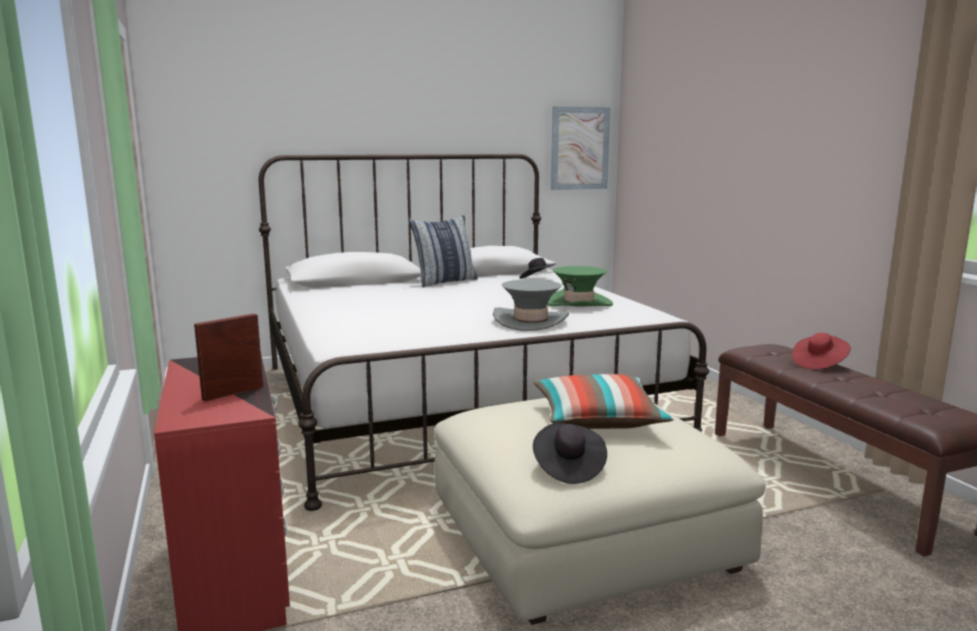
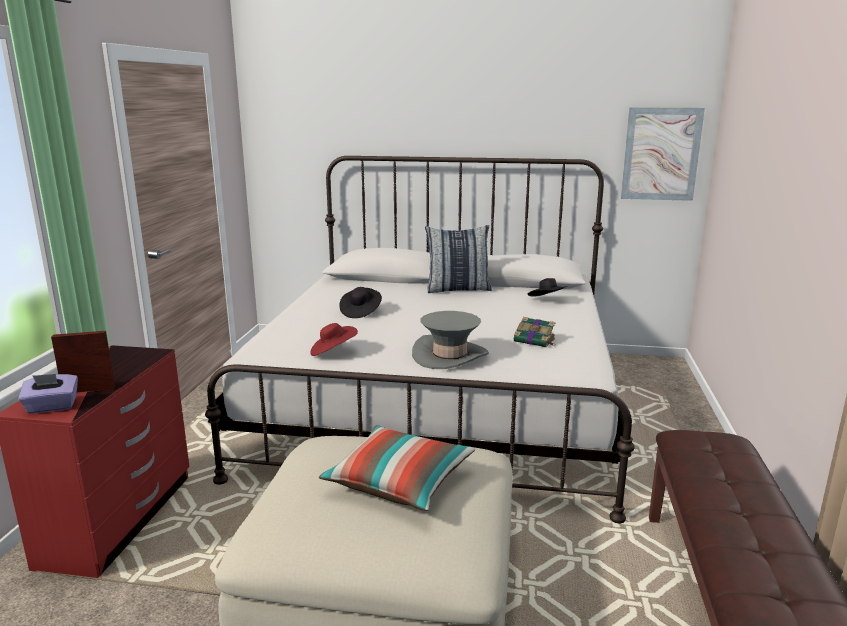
camera: 30 degrees right, 5 degrees up
black hat [533,422,607,484] -> black hat moved to [340,287,382,318]
green hat [547,266,613,307] -> book [514,317,555,347]
red hat [792,333,851,369] -> red hat moved to [310,323,358,356]
none -> purple tissue box [18,374,78,414]

